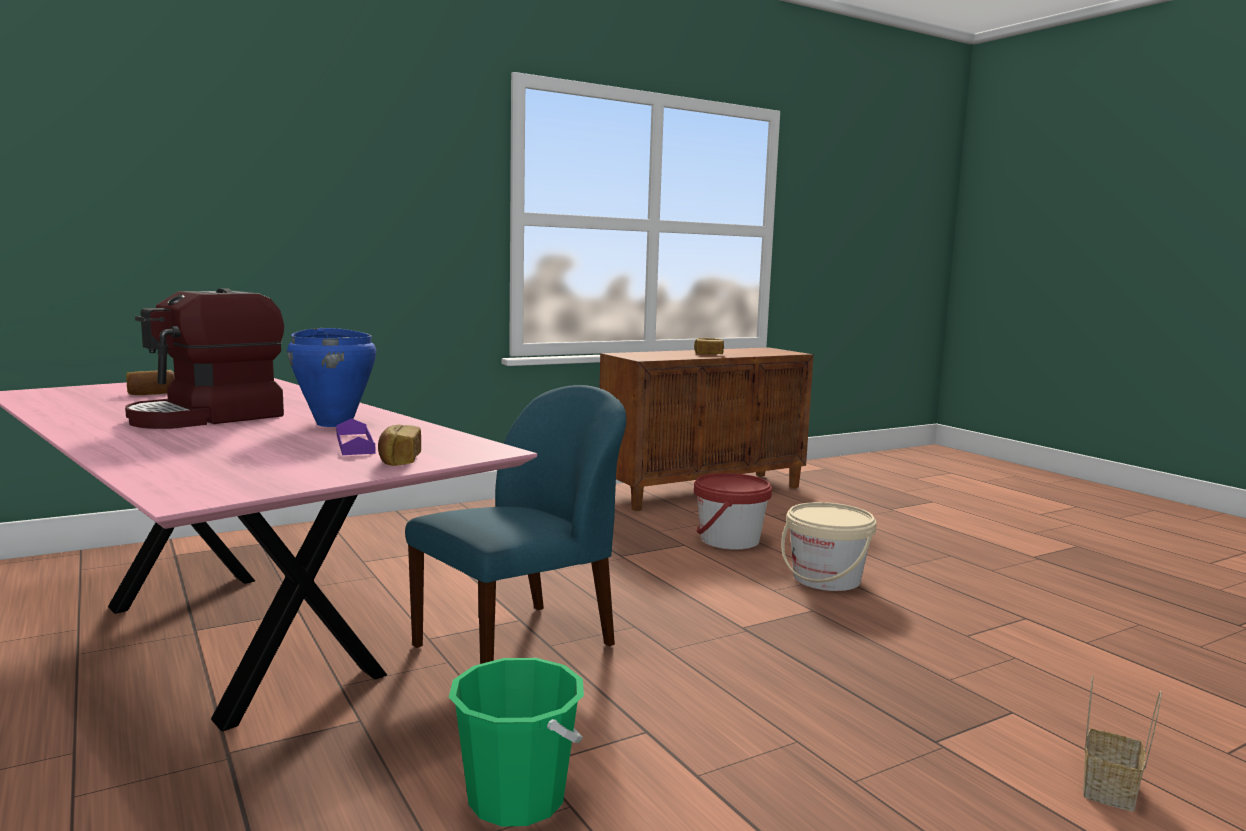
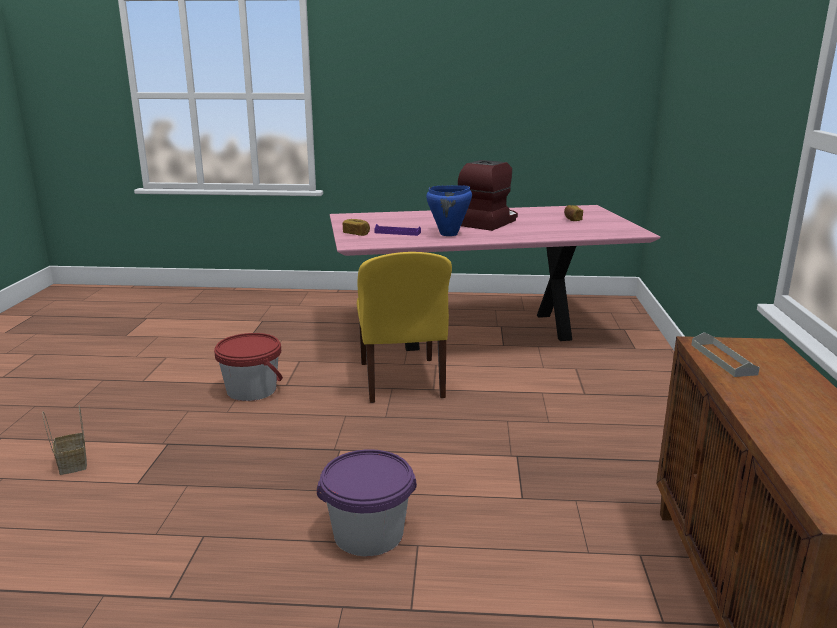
camera: 125 degrees right, 10 degrees up
coffee machine [125,289,284,429] -> coffee machine turned 45 degrees clockwise [458,160,518,231]
blue chair [405,385,626,664] -> yellow chair [357,252,452,403]
green bucket [449,658,584,827] -> none
bread [694,338,724,354] -> none
red bucket [694,473,772,550] -> red bucket moved to [214,333,283,401]
beige bucket [781,502,877,591] -> purple bucket [317,449,417,556]
none -> grey tray [692,332,760,377]

